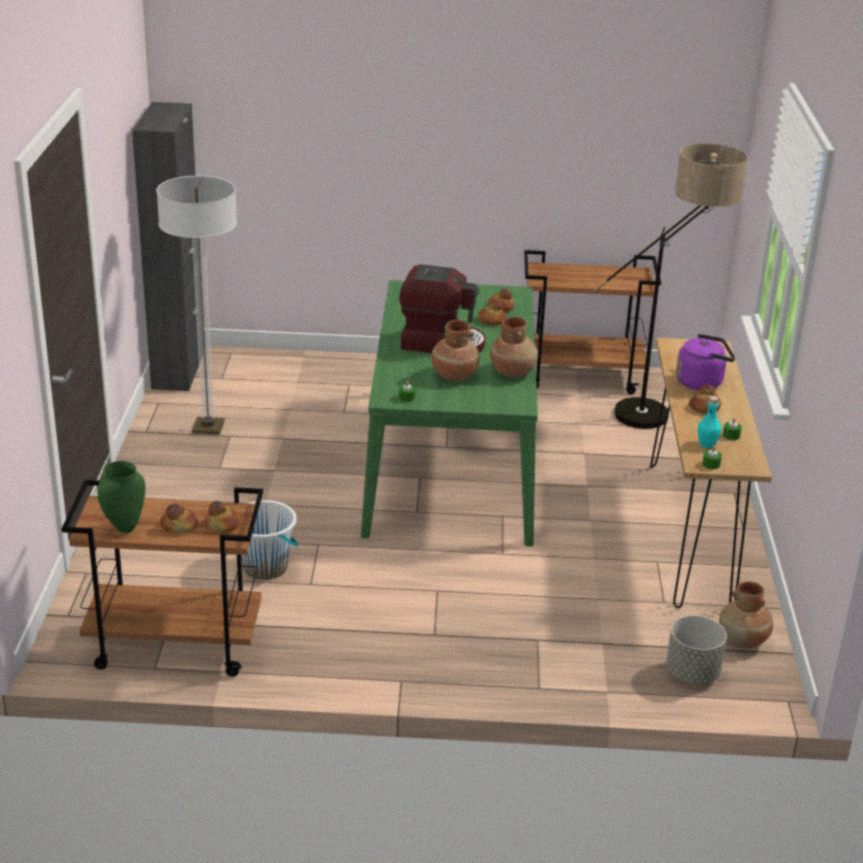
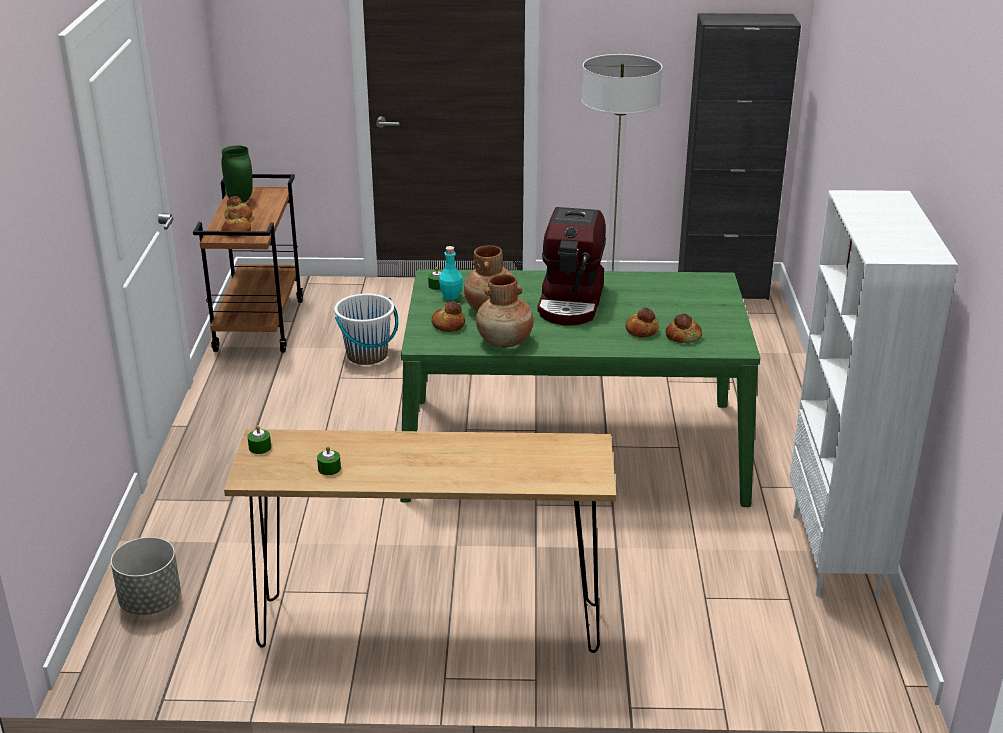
camera: 90 degrees right, 0 degrees up
brown cart [524,250,661,394] -> white bookcase [790,190,958,597]
floor lamp [594,143,748,429] -> none
purple kettle [676,334,735,390] -> none
bread [689,384,721,414] -> bread moved to [431,301,465,332]
turquoise bottle [698,396,721,448] -> turquoise bottle moved to [439,246,463,300]
brown vase [719,581,773,648] -> none

